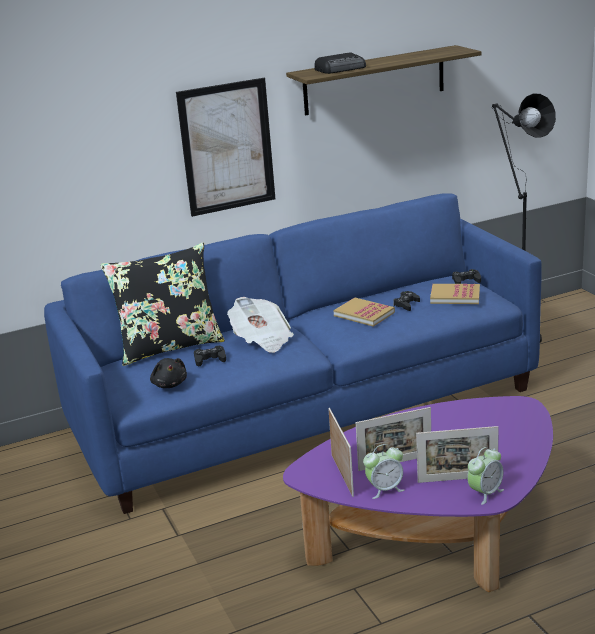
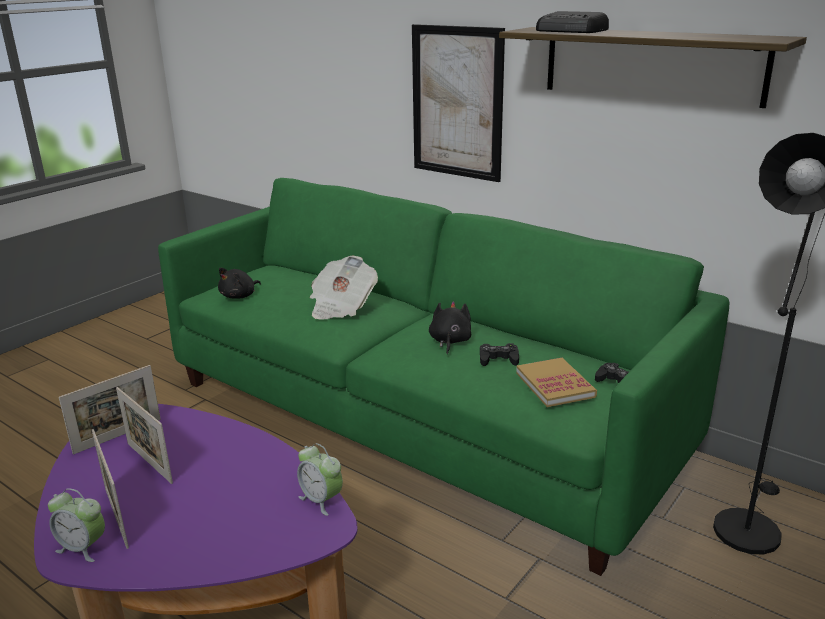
camera: 60 degrees right, 0 degrees up
blue sofa [44,193,542,514] -> green sofa [158,178,730,576]
black pillow [100,243,225,366] -> none
black game controller [194,345,226,366] -> none
book [333,298,395,327] -> black plush toy [429,301,471,354]
alarm clock [363,444,404,499] -> alarm clock moved to [297,443,343,516]

